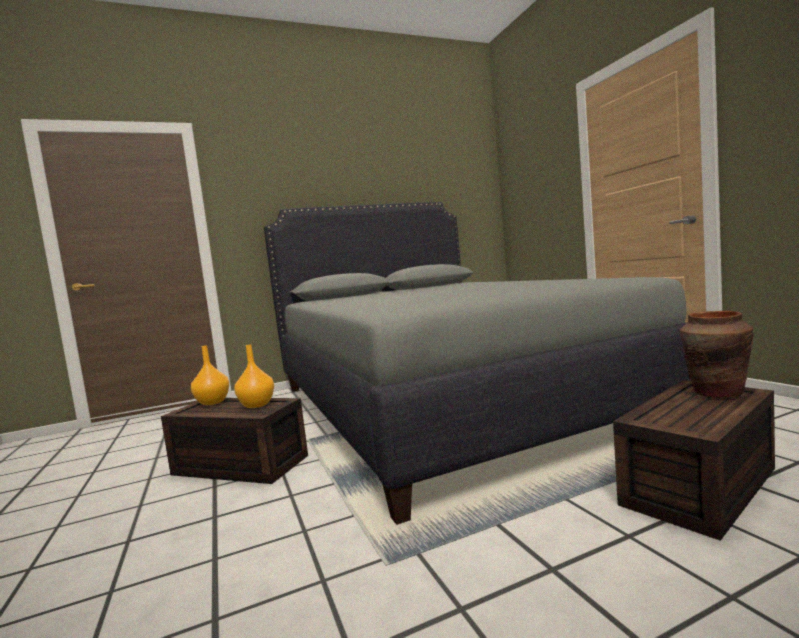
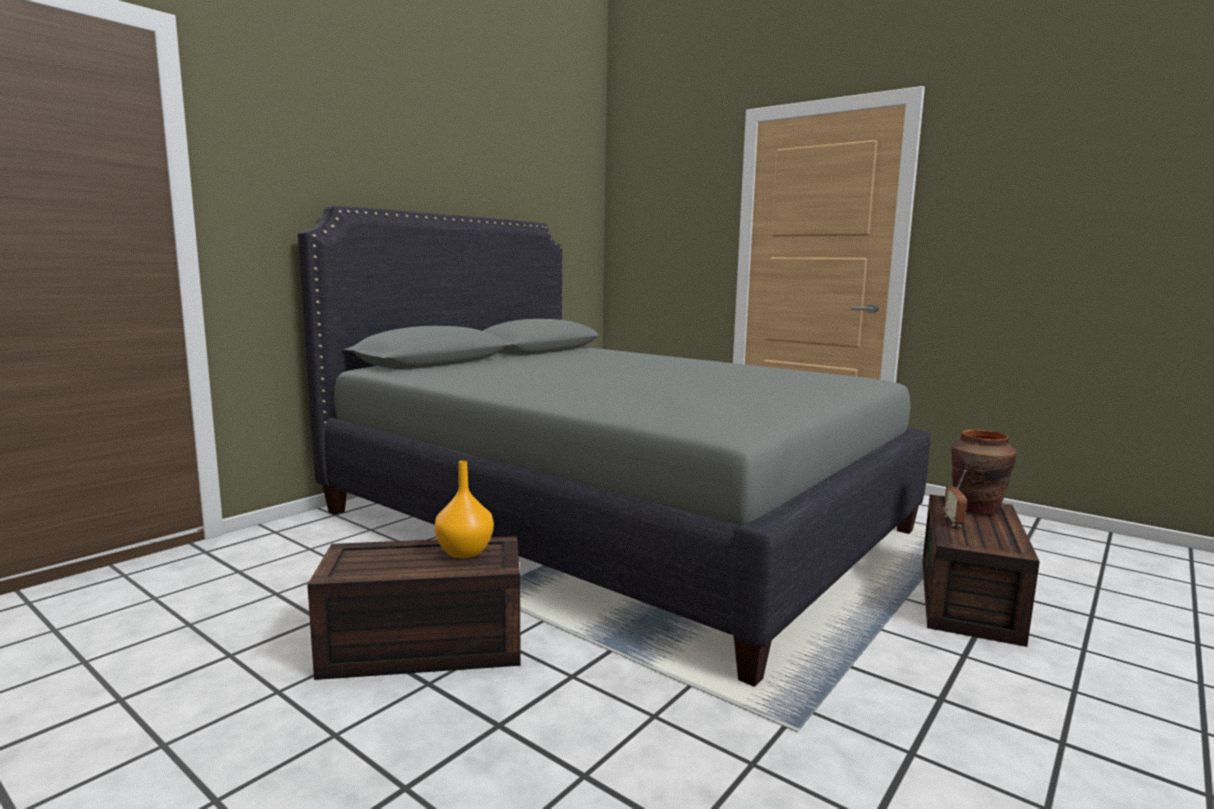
camera: 30 degrees left, 5 degrees up
orange vase [191,345,229,405] -> none
none -> radio [944,470,967,527]

